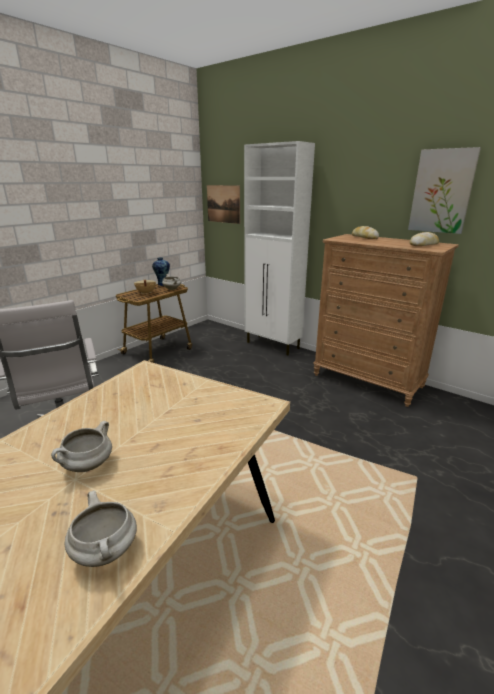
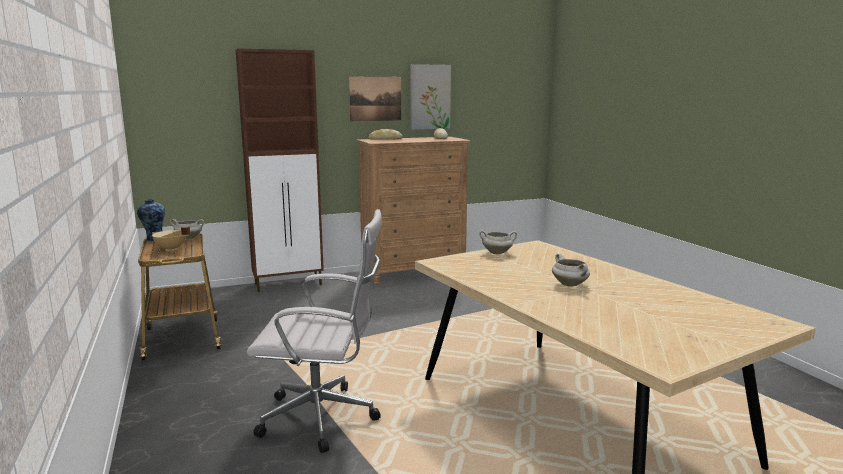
camera: 60 degrees left, 10 degrees down
white cooking pot [64,491,137,567] -> white cooking pot moved to [479,230,517,255]
picture [207,185,240,224] -> picture moved to [349,77,401,121]
white cabinet [244,141,315,355] -> brown cabinet [236,49,324,292]

